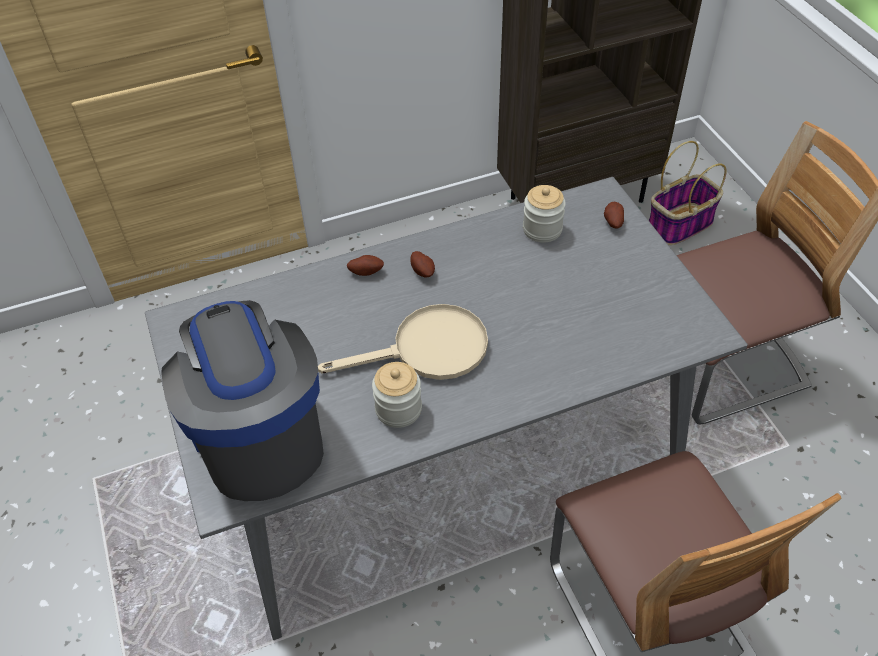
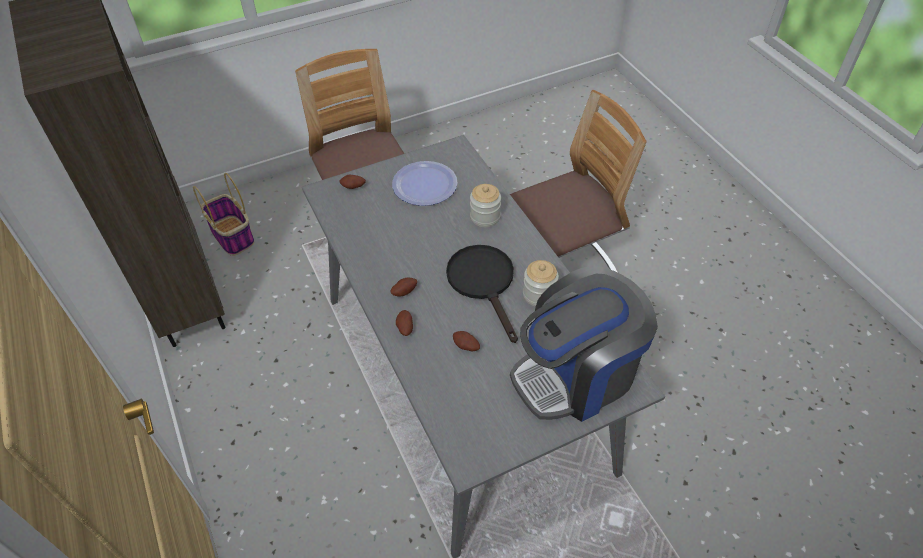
camera: 95 degrees left, 0 degrees up
beige frying pan [318,304,488,380] -> black frying pan [446,245,518,343]
jar [523,185,566,243] -> jar moved to [470,184,501,227]
none -> plate [392,161,458,206]
none -> potato [453,331,480,351]

